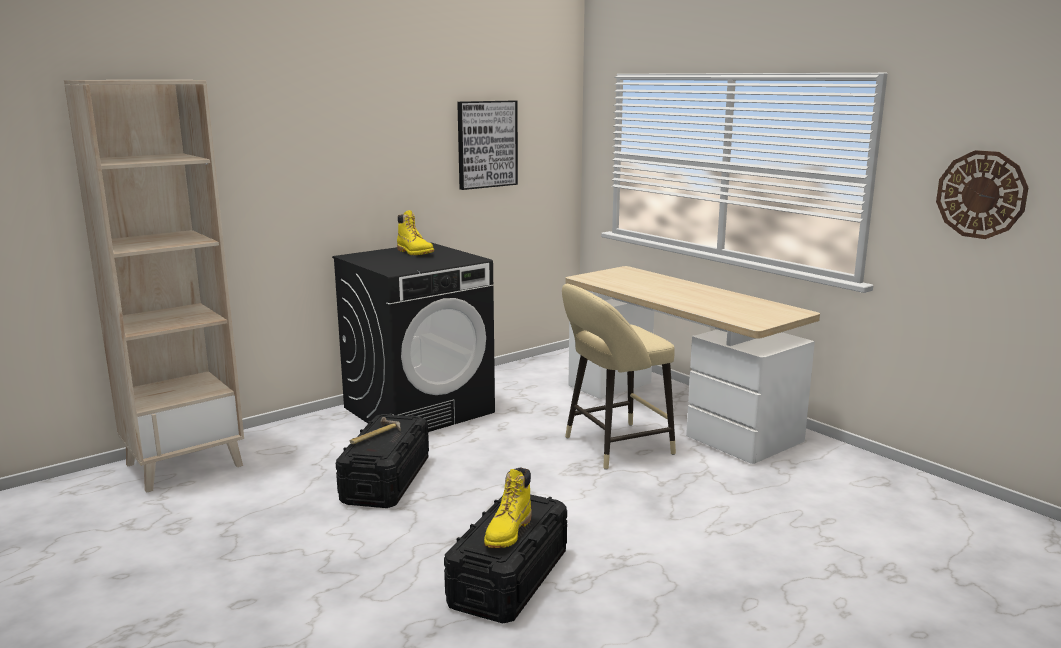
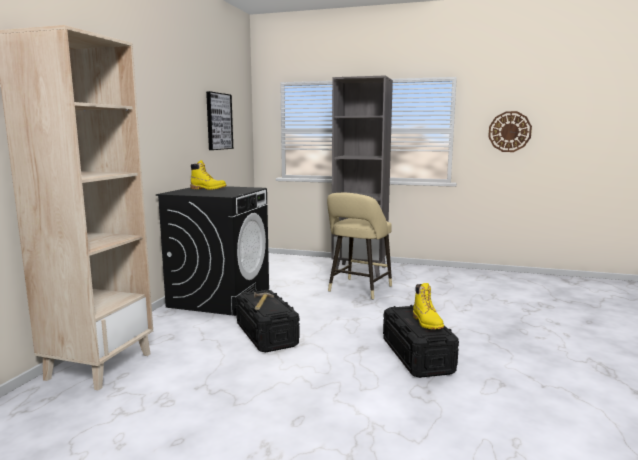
camera: 35 degrees left, 5 degrees down
desk [565,266,820,464] -> grey bookcase [331,75,393,278]

